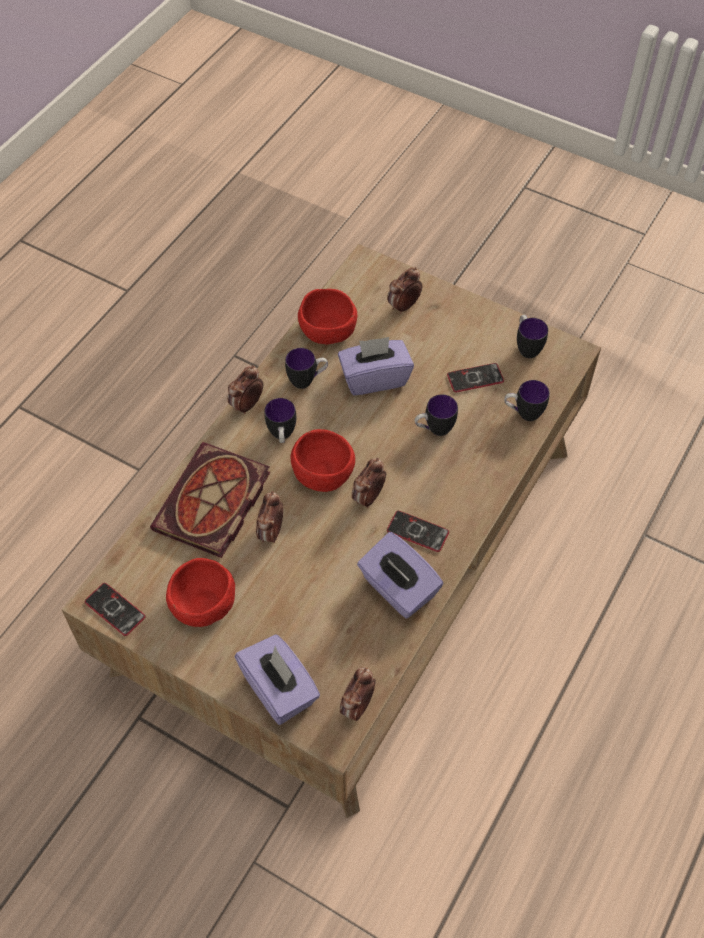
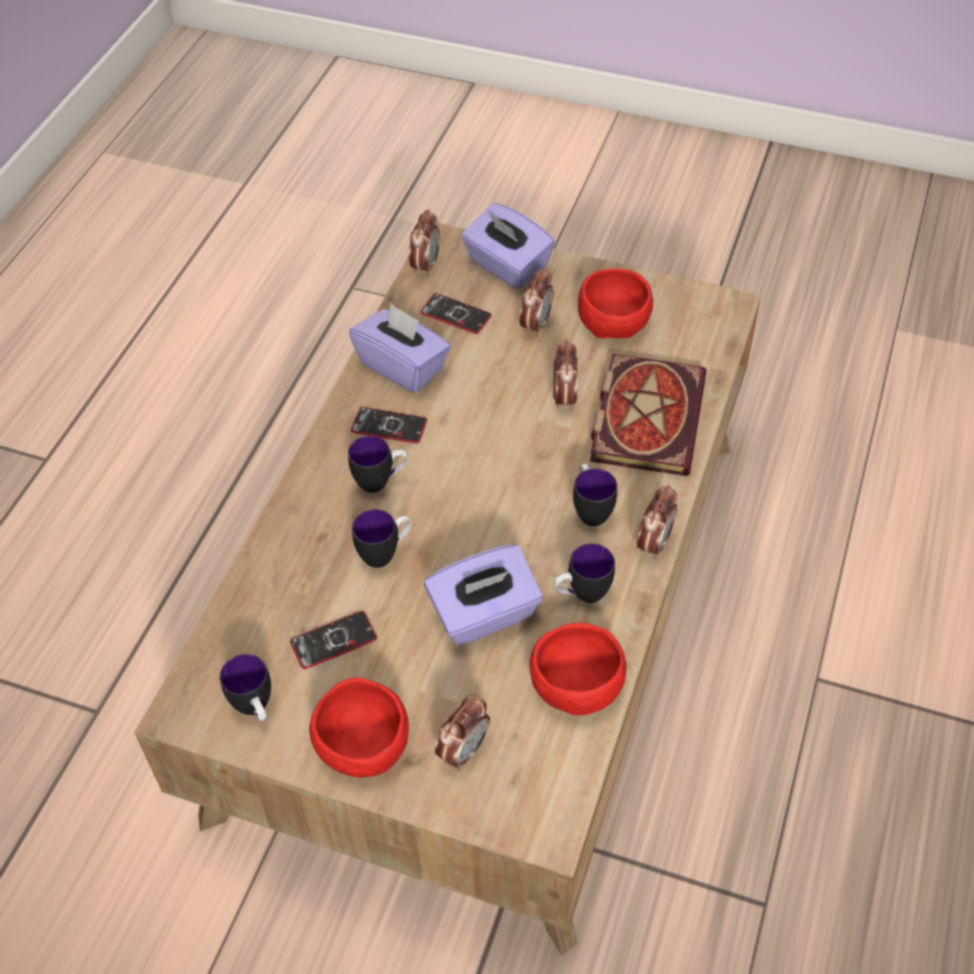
camera: 170 degrees right, 5 degrees down
phone [85,583,145,636] -> phone moved to [420,293,492,334]
red bowl [290,429,355,492] -> red bowl moved to [309,677,409,778]
alarm clock [352,458,386,508] -> alarm clock moved to [519,268,554,337]
mug [504,380,550,421] -> mug moved to [348,436,408,493]

